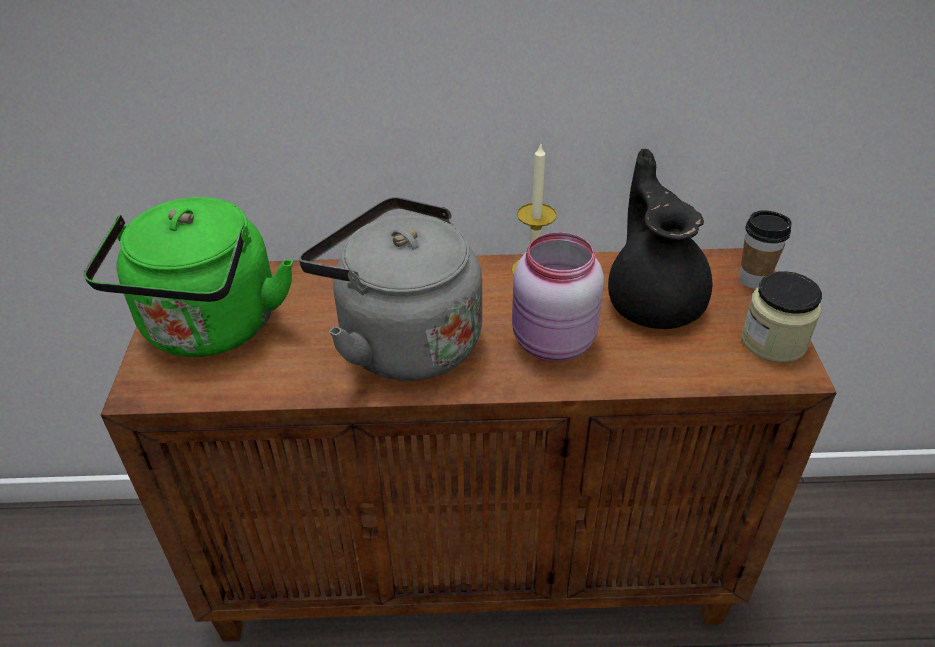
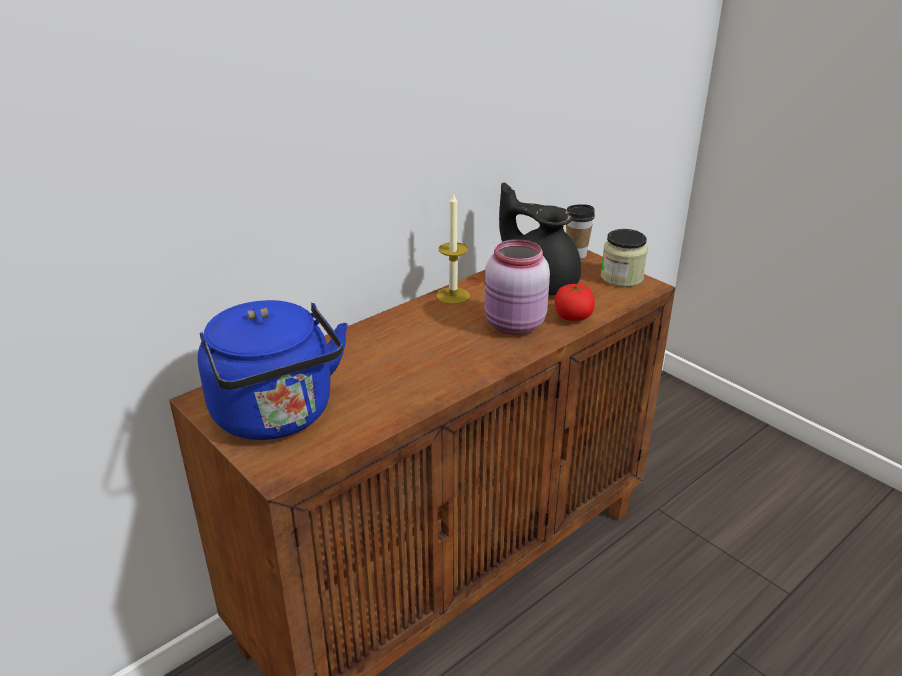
camera: 40 degrees left, 10 degrees down
green kettle [84,197,293,357] -> blue kettle [198,300,348,440]
grey kettle [299,197,482,381] -> none
none -> tomato [555,284,595,321]

